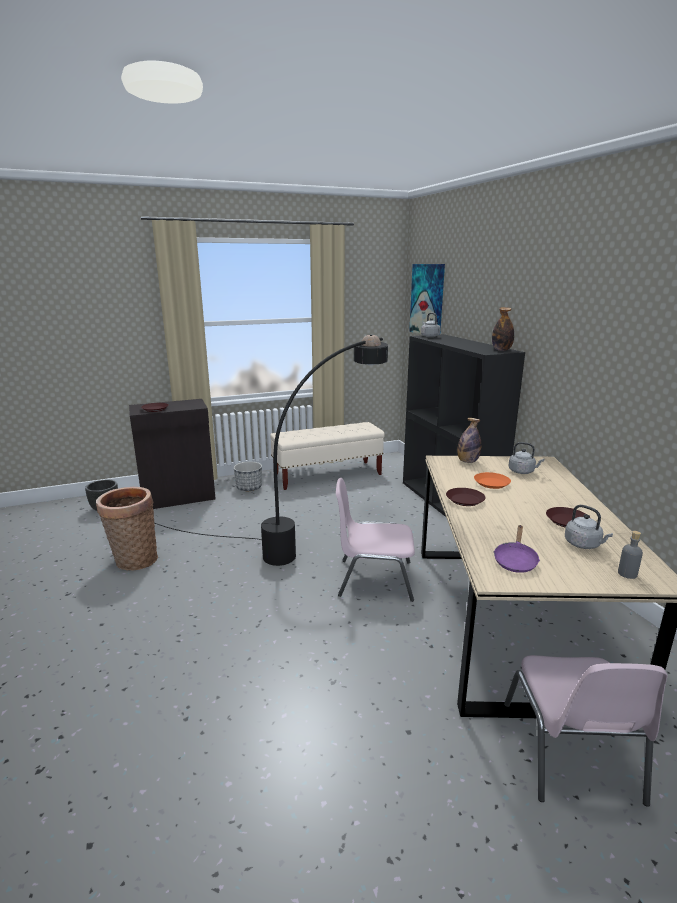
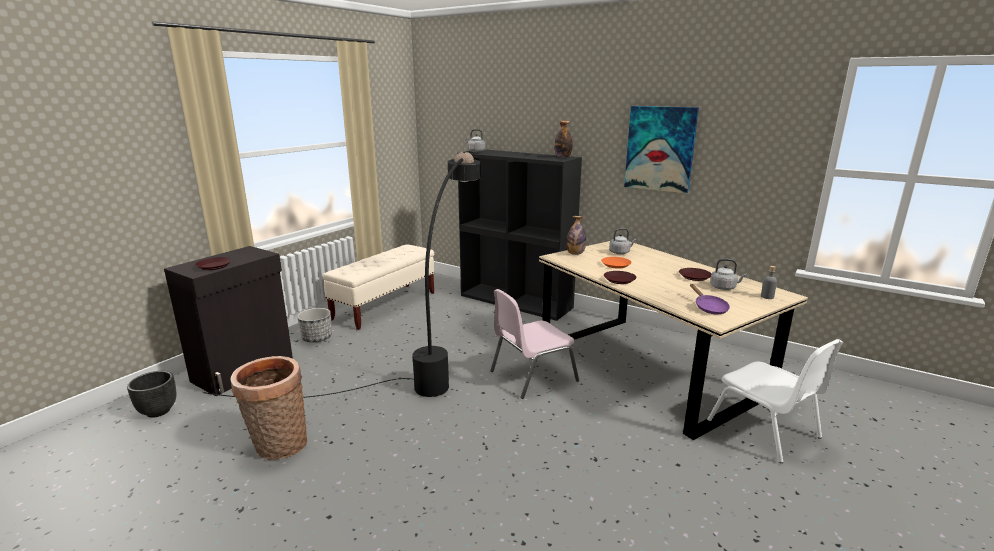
camera: 35 degrees left, 0 degrees up
picture [409,264,445,334] -> picture moved to [624,106,699,194]
pink chair [504,655,668,807] -> white chair [707,339,843,463]

